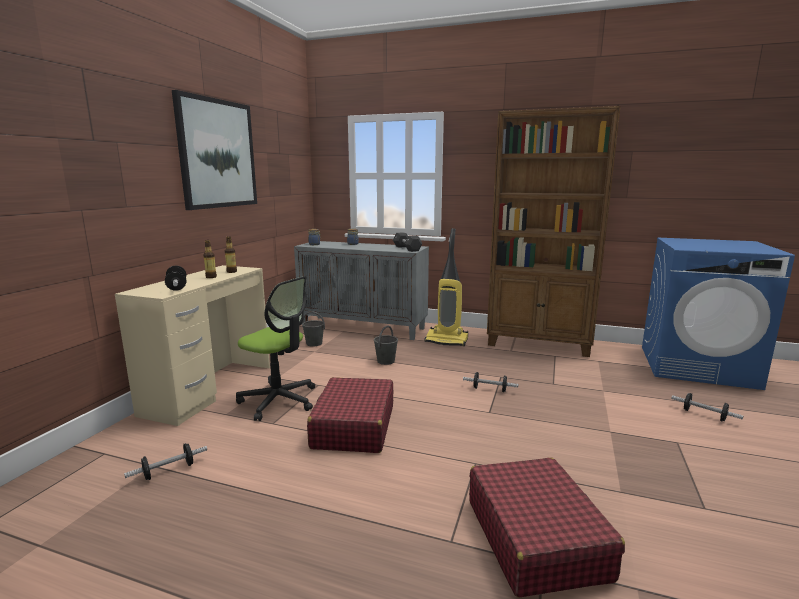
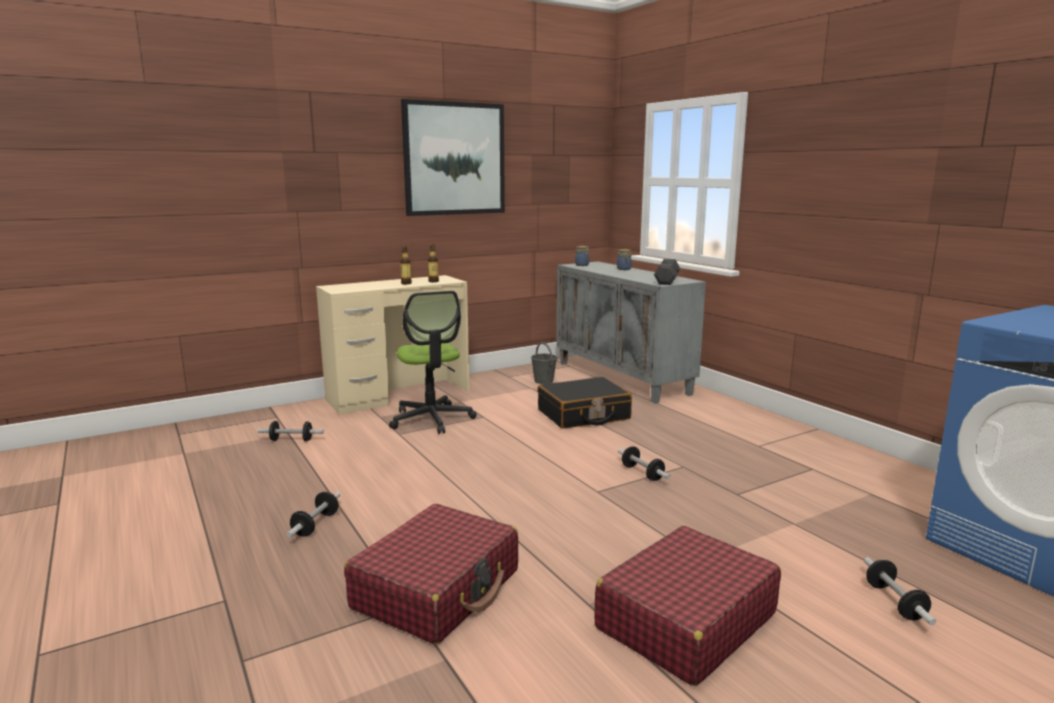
camera: 40 degrees right, 0 degrees up
dumbbell [165,266,186,291] -> dumbbell moved to [287,492,340,538]
red suitcase [307,377,393,453] -> red suitcase moved to [594,526,781,686]
grey bucket [374,325,398,365] -> black suitcase [538,377,632,429]
vacuum cleaner [424,228,468,346] -> none
brown bookcase [487,106,621,357] -> none

